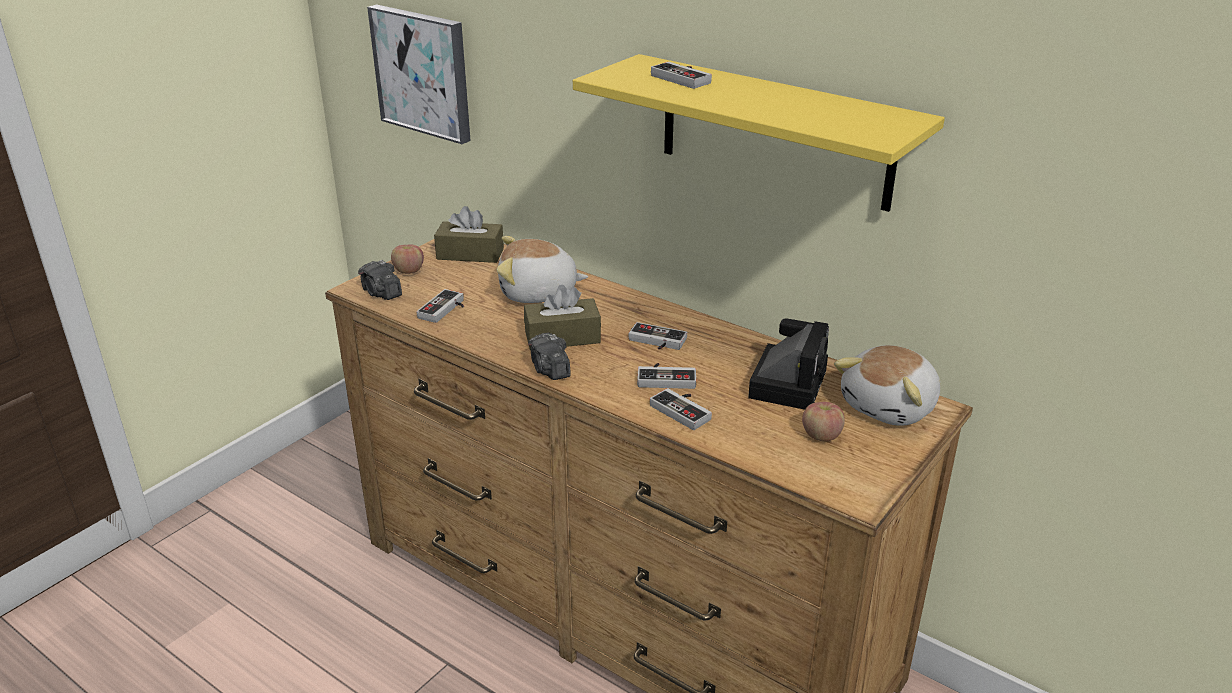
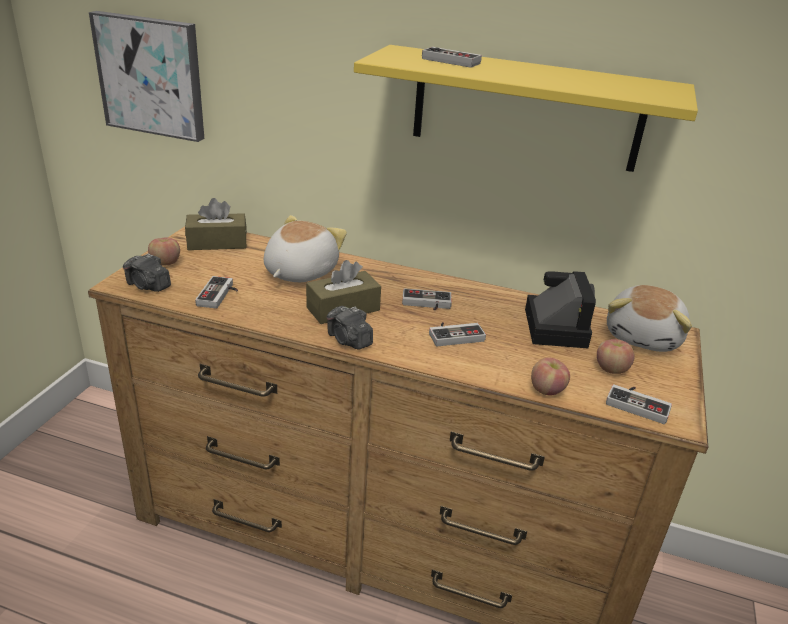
camera: 20 degrees left, 0 degrees up
plush toy [497,236,588,303] -> plush toy turned 135 degrees clockwise [264,215,347,282]
game controller [650,388,712,430] -> game controller moved to [606,384,672,424]
none -> apple [531,358,570,395]

